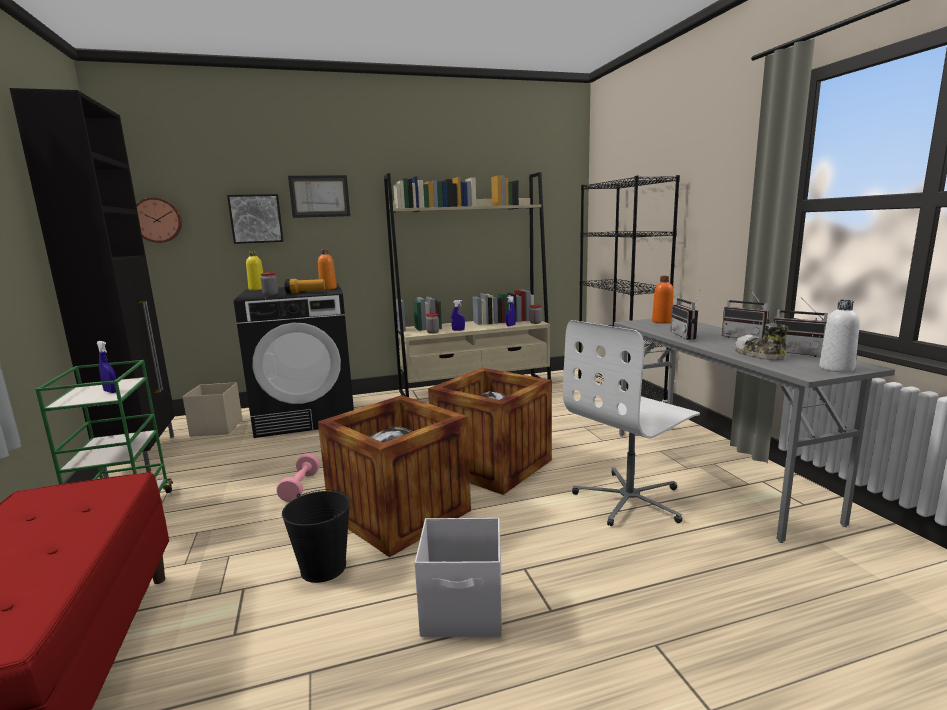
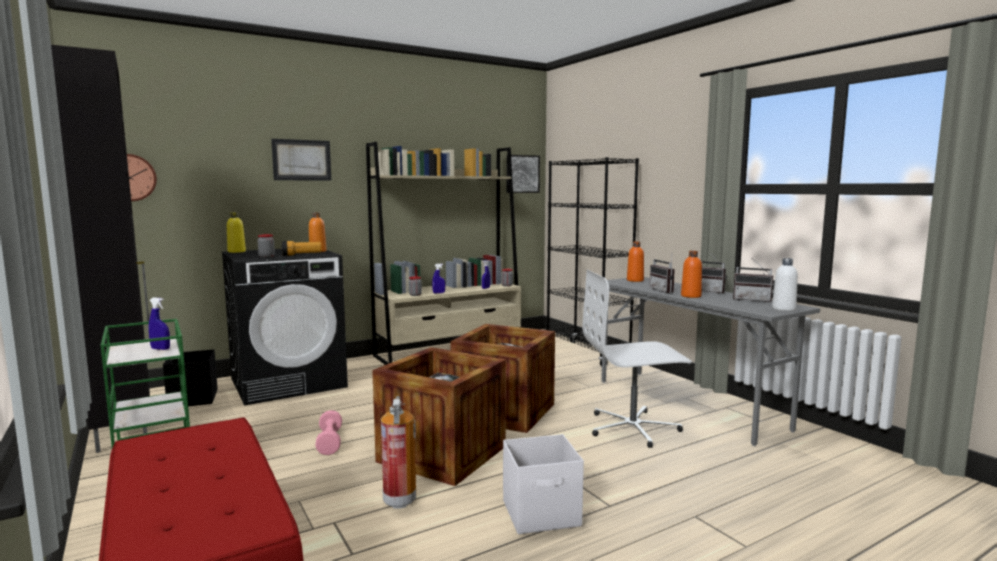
camera: 15 degrees left, 5 degrees down
beige storage box [182,382,242,437] -> black storage box [163,349,218,406]
picture [227,194,284,244] -> picture moved to [507,155,540,193]
black bucket [282,489,351,583] -> fire extinguisher [381,396,416,509]
white office chair [563,320,700,526] -> white office chair turned 45 degrees clockwise [582,269,692,448]
shoe [735,323,788,361] -> none
none -> orange bottle [681,251,702,298]

